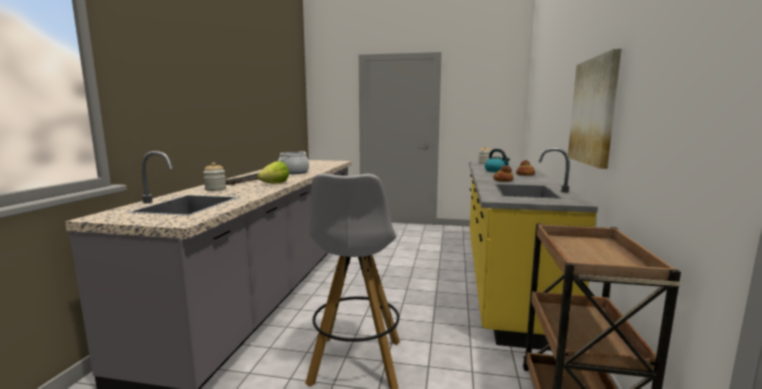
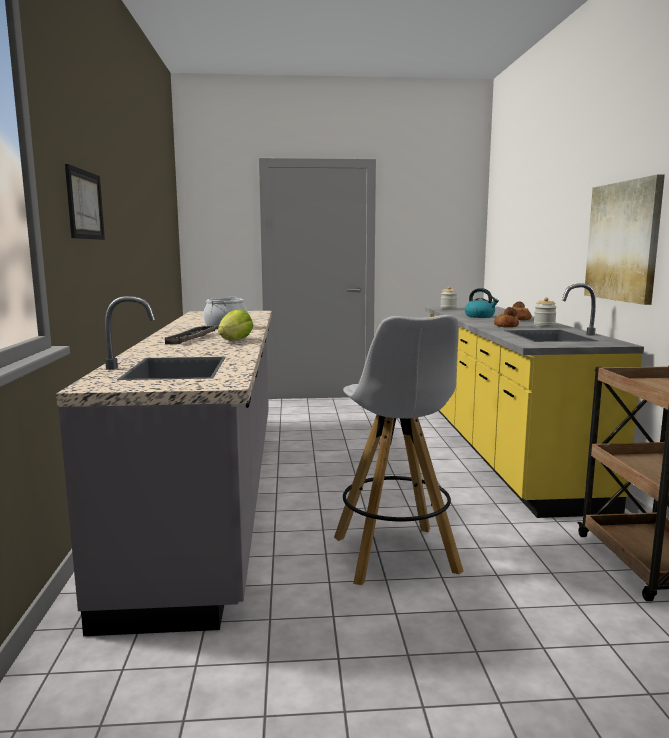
camera: 15 degrees left, 0 degrees up
jar [203,163,226,191] -> jar moved to [534,297,557,327]
none -> picture [65,164,105,240]

